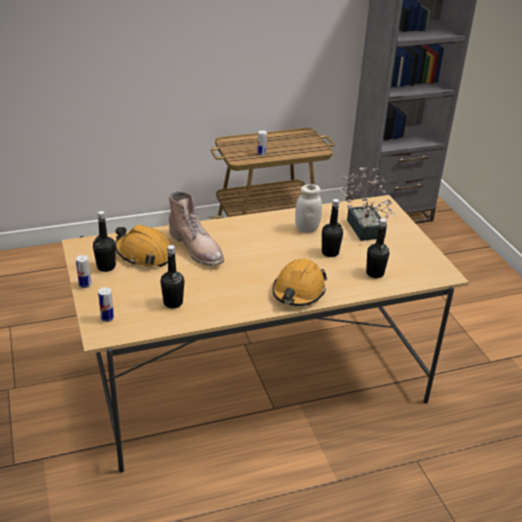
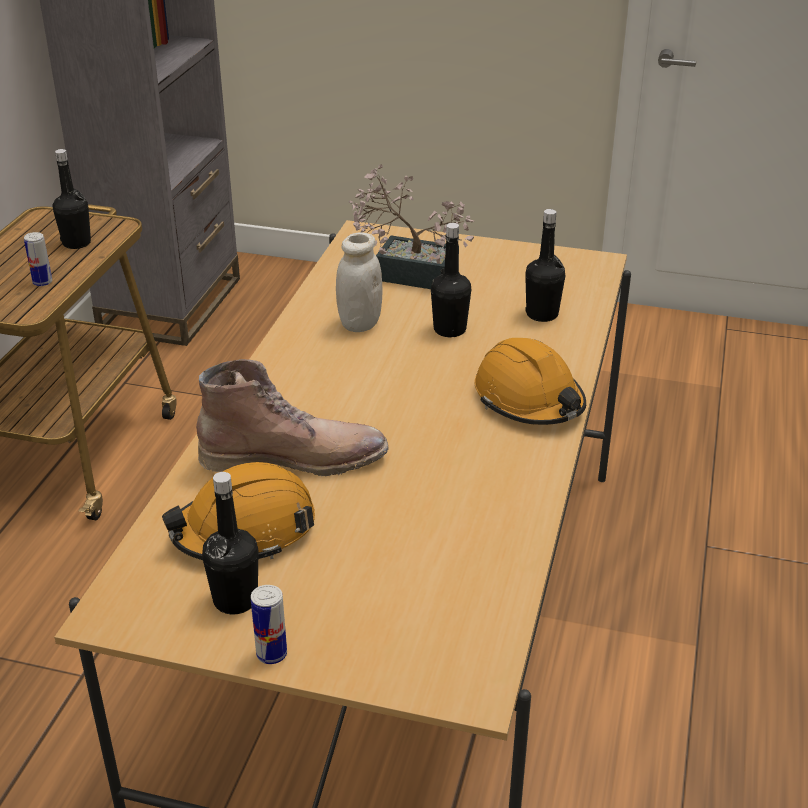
camera: 55 degrees left, 0 degrees up
can [98,287,114,322] -> none
black bottle [160,245,184,308] -> black bottle moved to [53,149,91,249]

